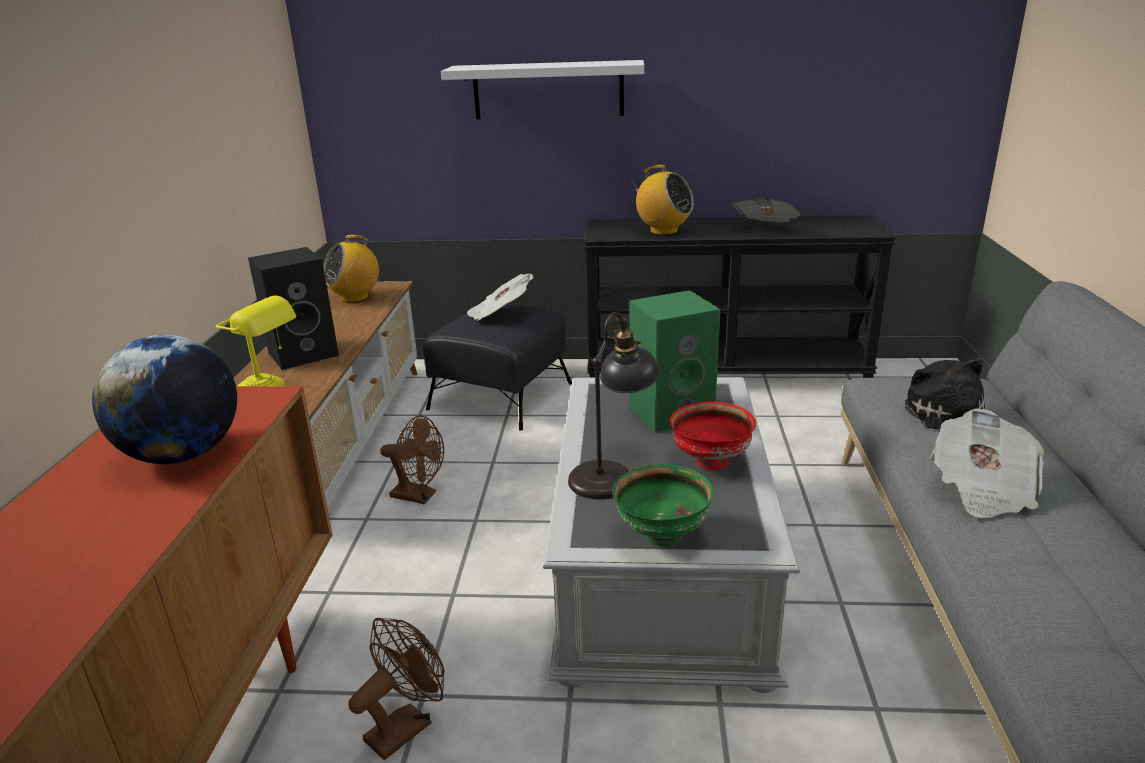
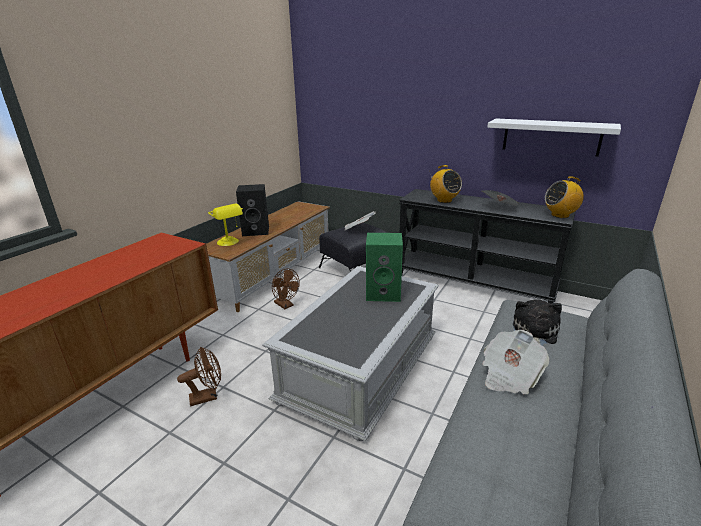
camera: 25 degrees right, 0 degrees up
globe [92,335,237,464] -> none
radio [323,235,379,303] -> radio moved to [545,176,584,218]
white shelf [441,60,644,120] -> white shelf moved to [487,118,621,157]
grey table lamp [568,312,660,499] -> none
green bowl [613,464,713,546] -> none
red bowl [670,402,756,470] -> none

